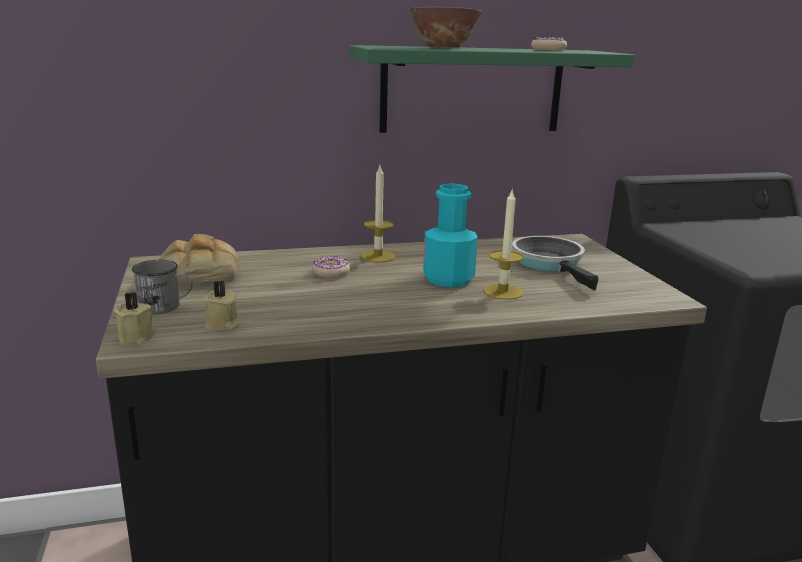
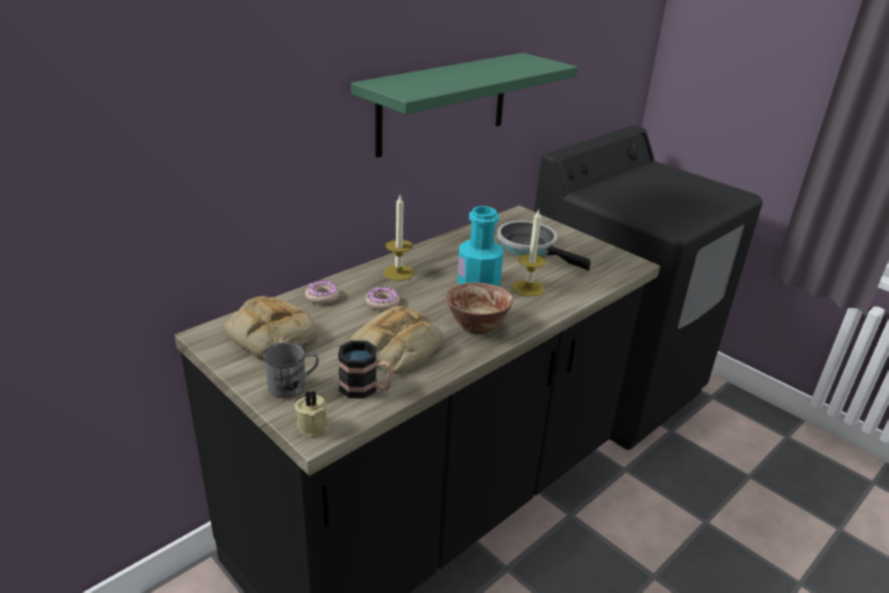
camera: 30 degrees left, 10 degrees up
beige candle [205,281,240,330] -> mug [338,340,393,399]
bowl [410,7,482,48] -> bowl moved to [445,282,513,334]
donut [531,37,567,51] -> donut moved to [305,280,340,304]
none -> bread [350,306,444,374]

